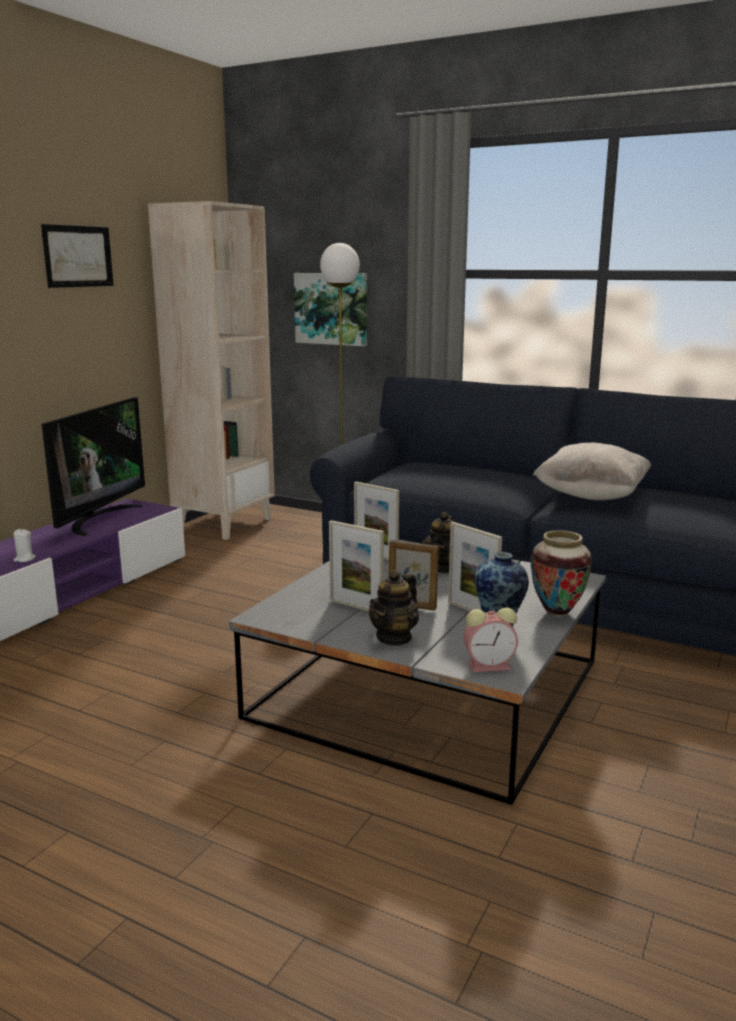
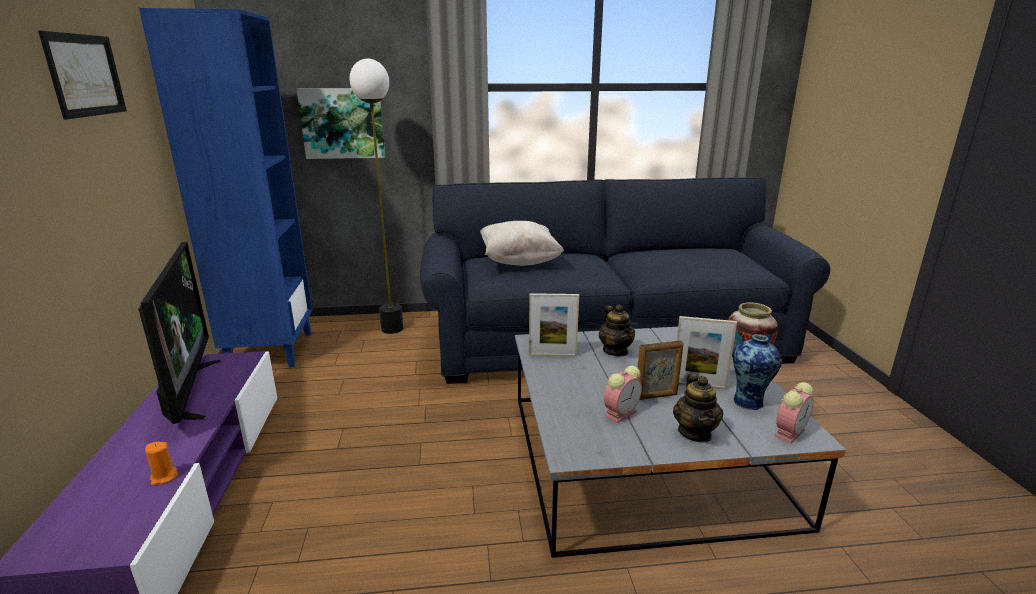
camera: 35 degrees left, 5 degrees up
white candle [13,529,36,562] -> orange candle [145,442,178,486]
beige bookcase [148,201,275,540] -> blue bookcase [139,8,312,367]
picture frame [329,520,384,611] -> alarm clock [604,366,642,423]
beige pillow [533,443,651,500] -> beige pillow moved to [480,221,564,266]

